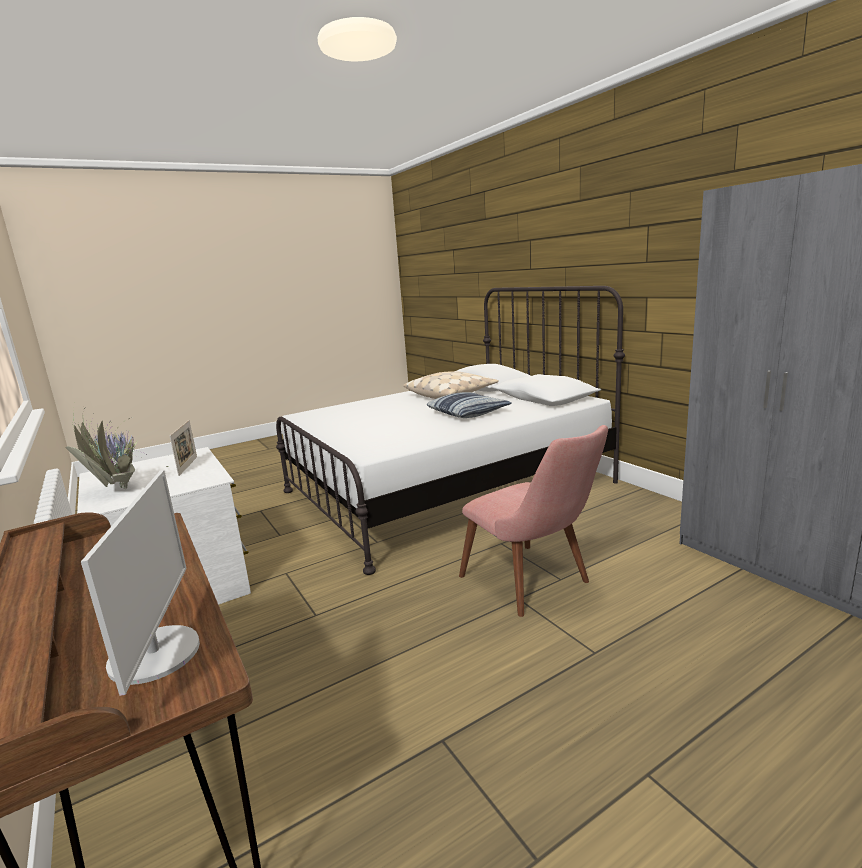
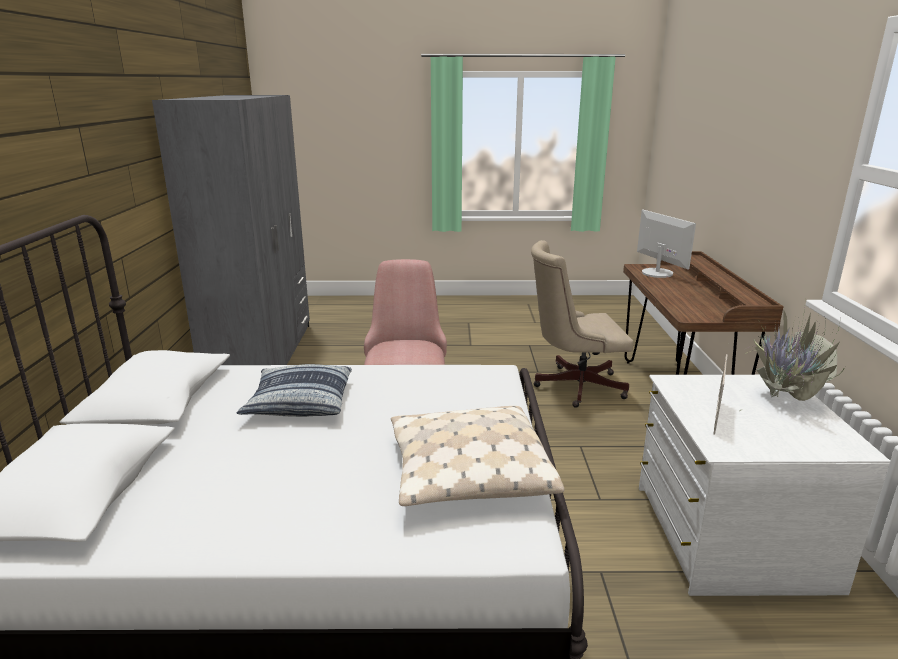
camera: 150 degrees left, 5 degrees up
monitor [81,470,200,696] -> monitor turned 135 degrees clockwise [637,210,696,278]
beige pillow [403,371,499,399] -> beige pillow moved to [391,406,564,506]
none -> beige office chair [531,240,633,408]

